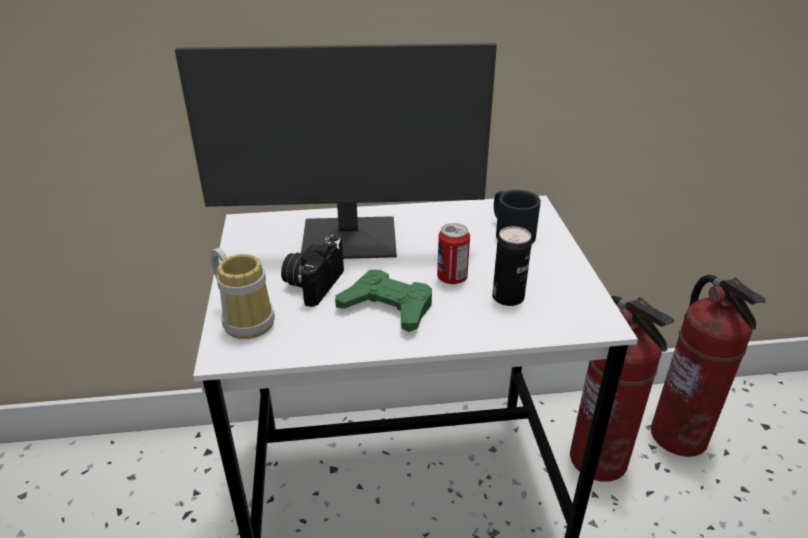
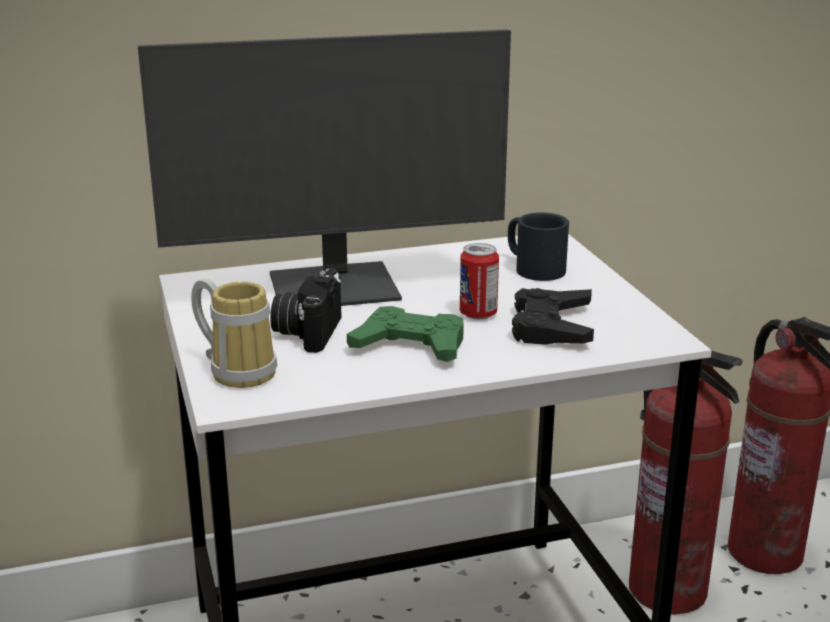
camera: 10 degrees left, 10 degrees down
can [492,226,532,306] -> black game controller [512,288,594,345]

